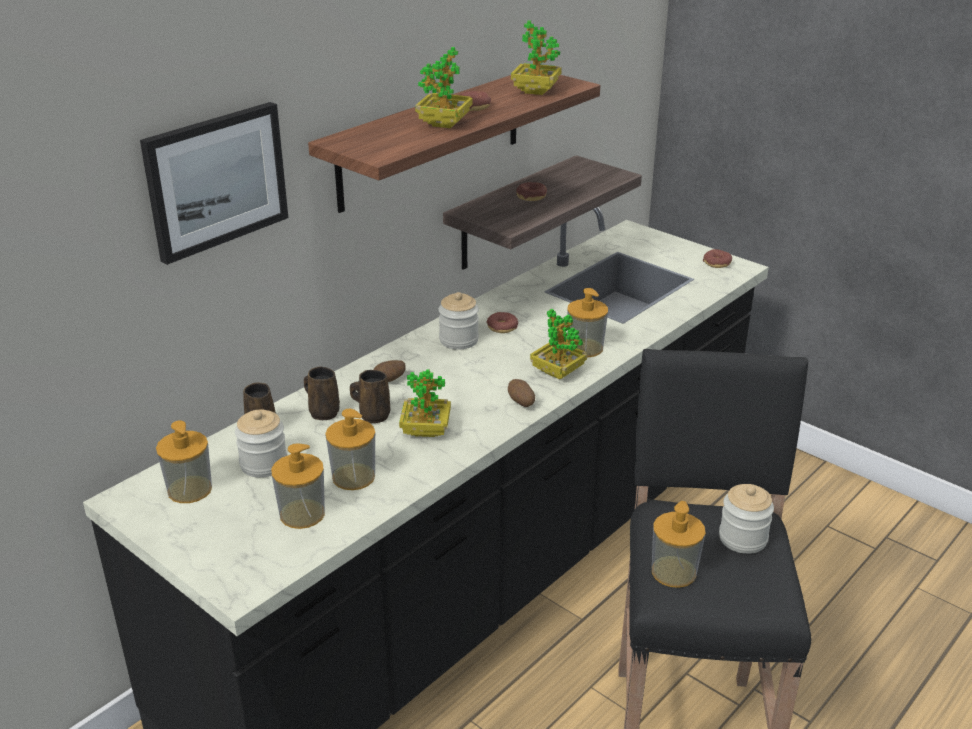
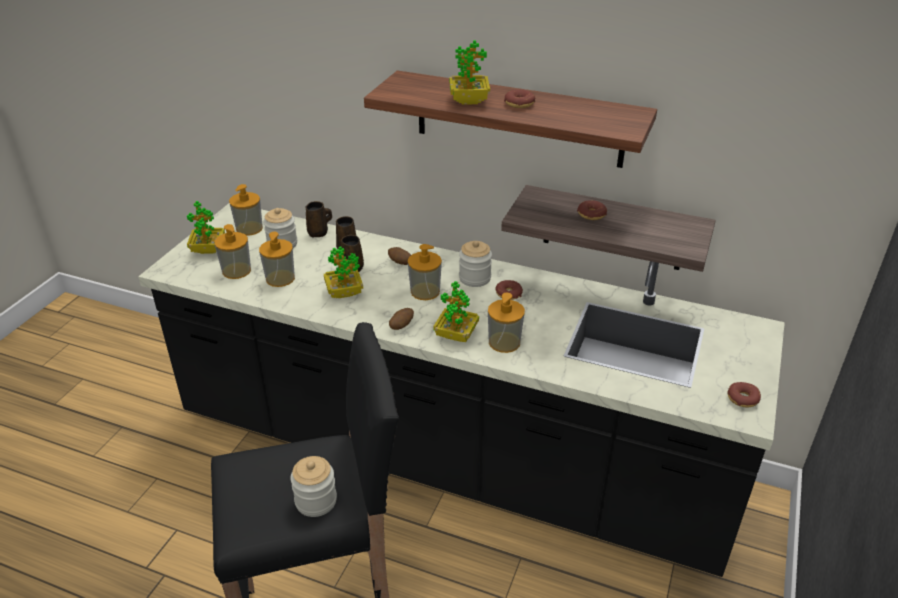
camera: 70 degrees right, 5 degrees up
picture [140,102,288,265] -> none
potted plant [511,20,562,95] -> potted plant moved to [187,201,225,254]
soap dispenser [652,501,705,588] -> soap dispenser moved to [408,244,442,300]

